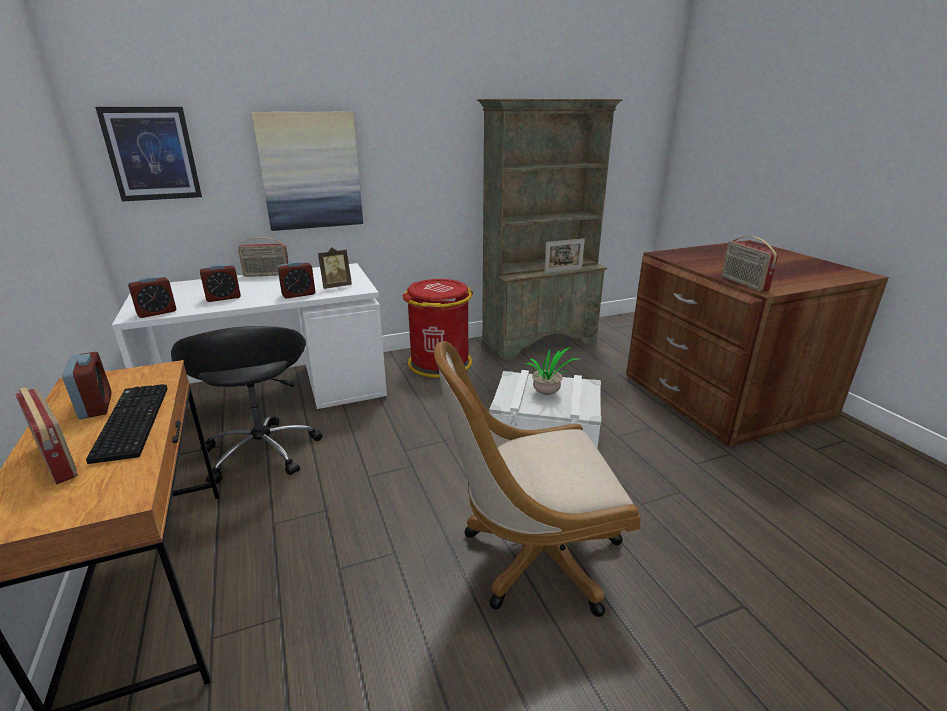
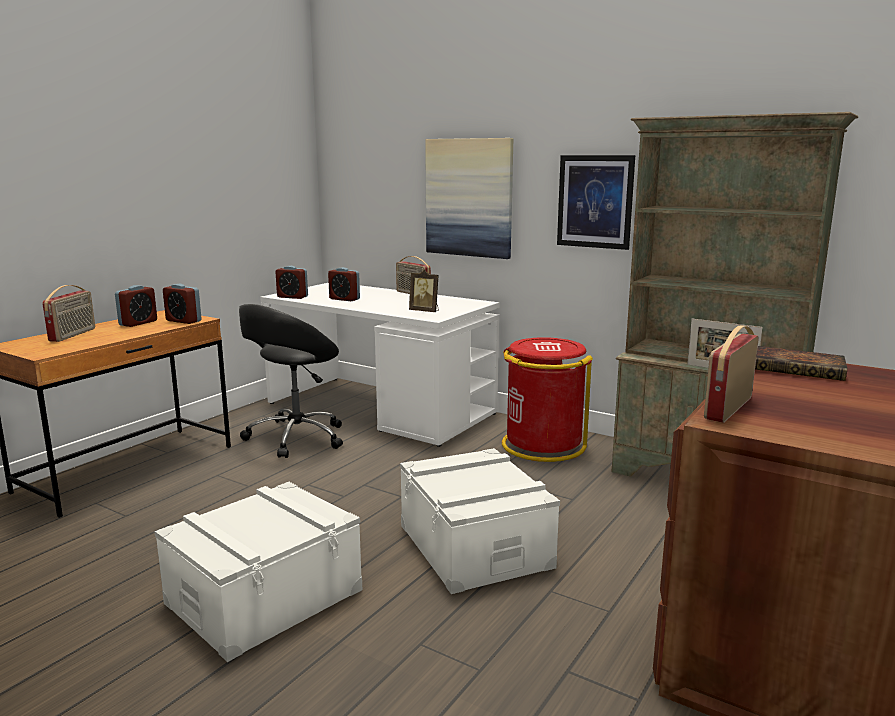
camera: 55 degrees right, 10 degrees down
keyboard [86,384,168,464] -> none
picture [95,107,202,202] -> picture moved to [557,155,635,250]
alarm clock [277,261,315,299] -> alarm clock moved to [163,284,202,324]
office chair [434,341,640,617] -> white storage box [155,482,362,662]
potted plant [525,347,579,395] -> none
none -> book [755,346,847,381]

